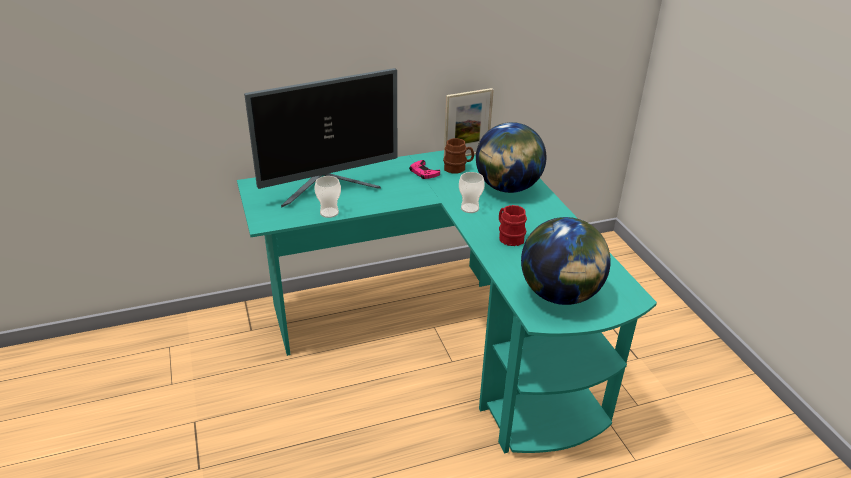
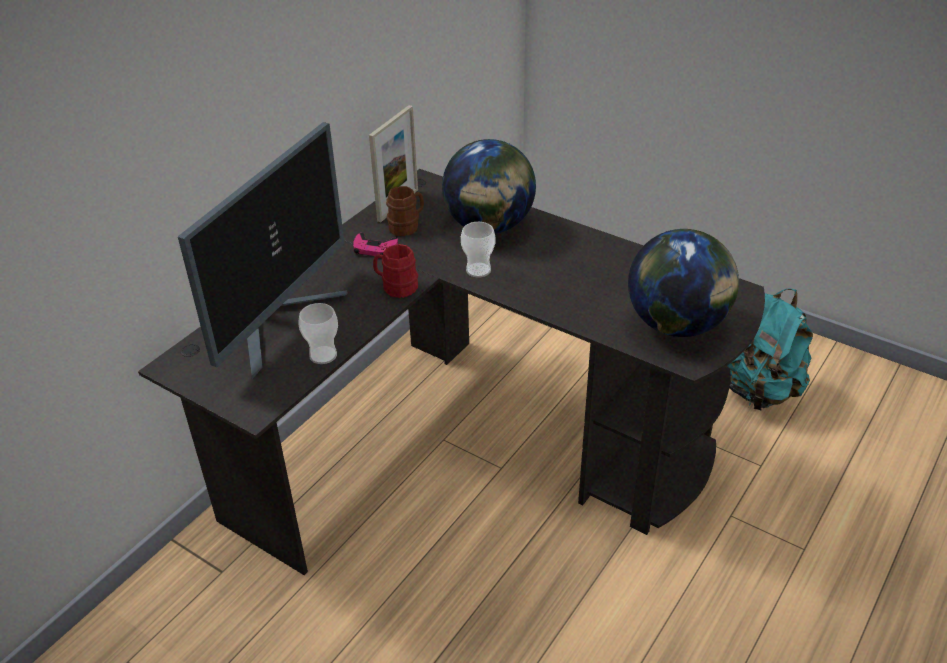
camera: 35 degrees left, 5 degrees up
turquoise desk [237,150,657,454] -> black desk [138,169,765,575]
red mug [499,205,527,246] -> red mug moved to [373,244,418,298]
none -> turquoise backpack [726,288,813,410]

